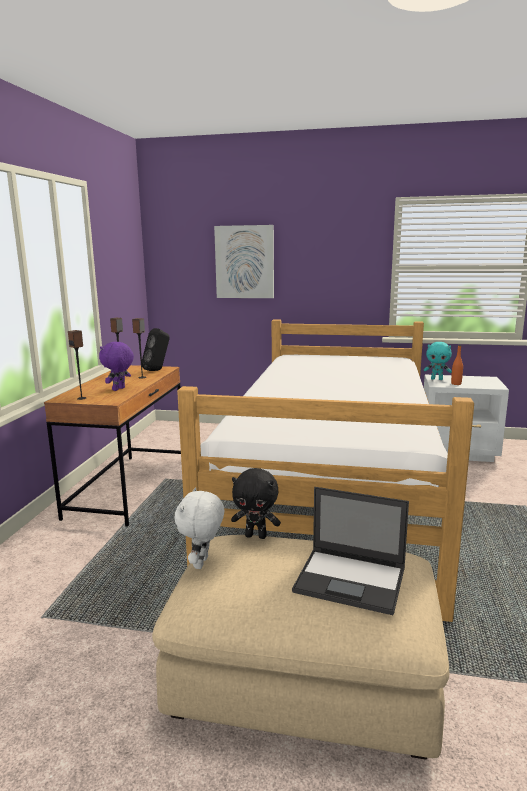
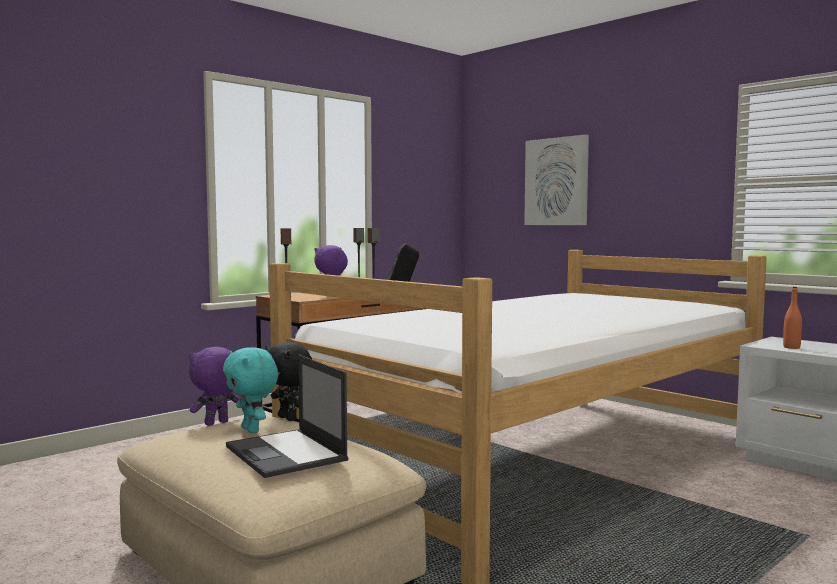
camera: 35 degrees right, 10 degrees down
white plush toy [174,487,224,569] -> purple plush toy [189,347,240,426]
turquoise plush toy [424,342,452,380] -> turquoise plush toy moved to [223,347,278,433]

